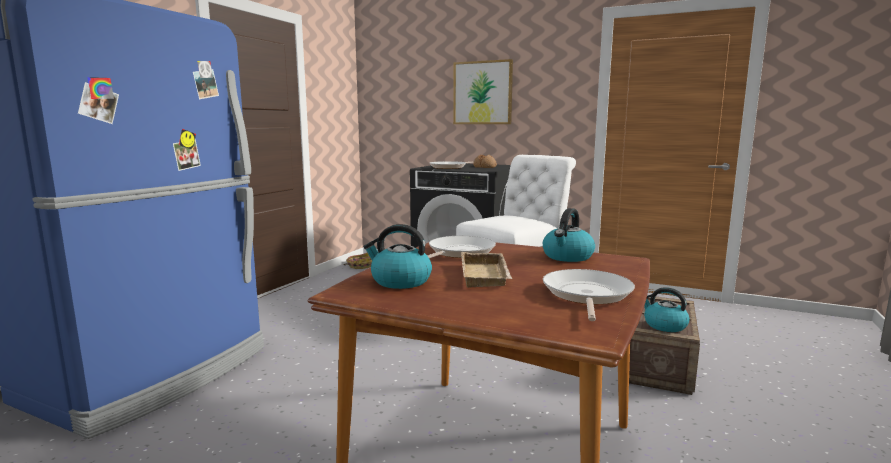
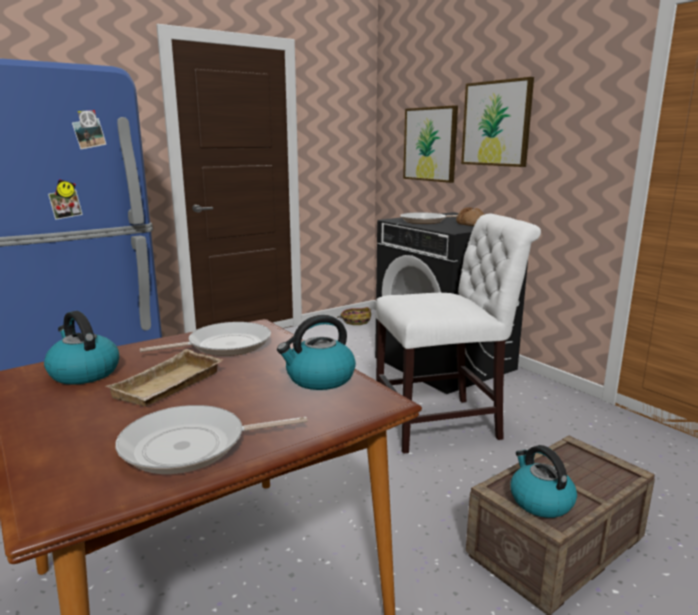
camera: 30 degrees right, 5 degrees up
frying pan [543,269,635,321] -> frying pan turned 150 degrees counterclockwise [115,405,307,474]
none -> picture [403,105,458,183]

